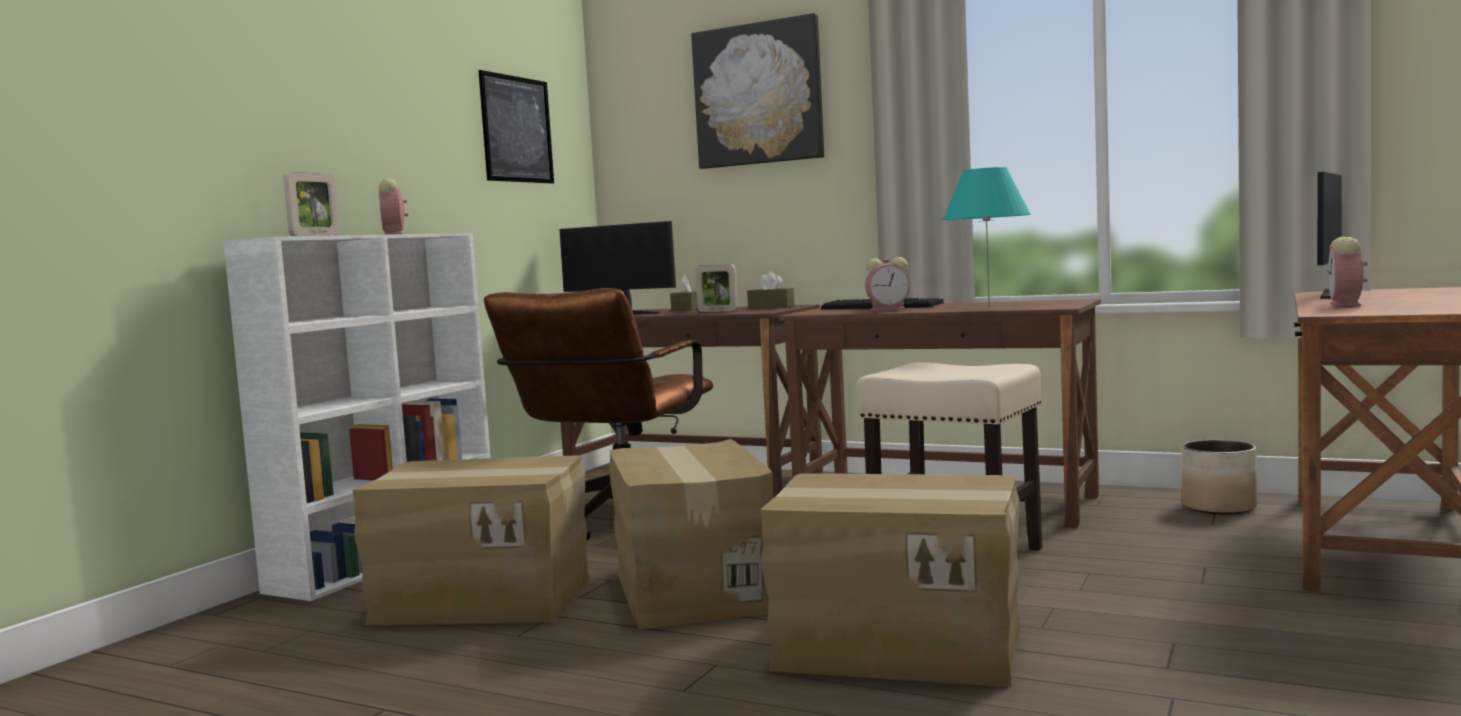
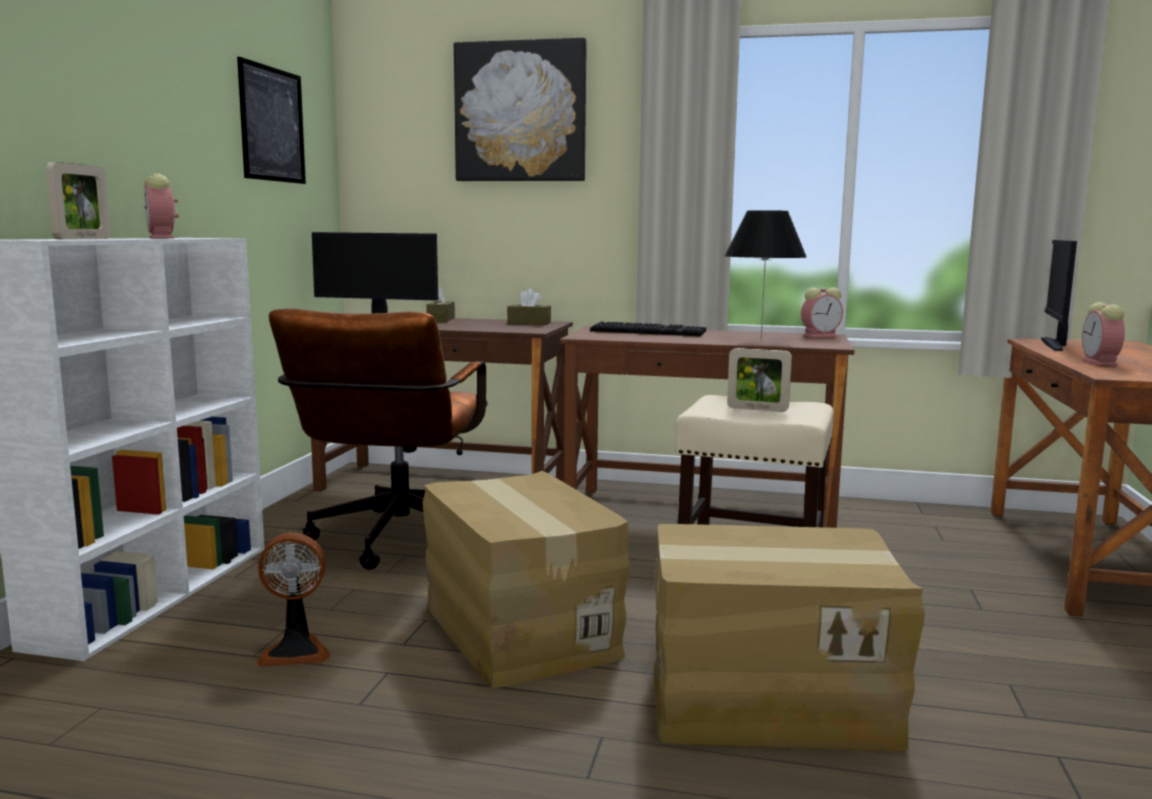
camera: 15 degrees left, 5 degrees up
cardboard box [353,455,590,625] -> fan [256,533,330,667]
picture frame [695,264,738,312] -> picture frame moved to [727,348,792,412]
alarm clock [865,257,910,312] -> alarm clock moved to [801,287,843,338]
turquoise table lamp [943,167,1031,307] -> black table lamp [724,210,807,341]
planter [1181,440,1257,515] -> none

